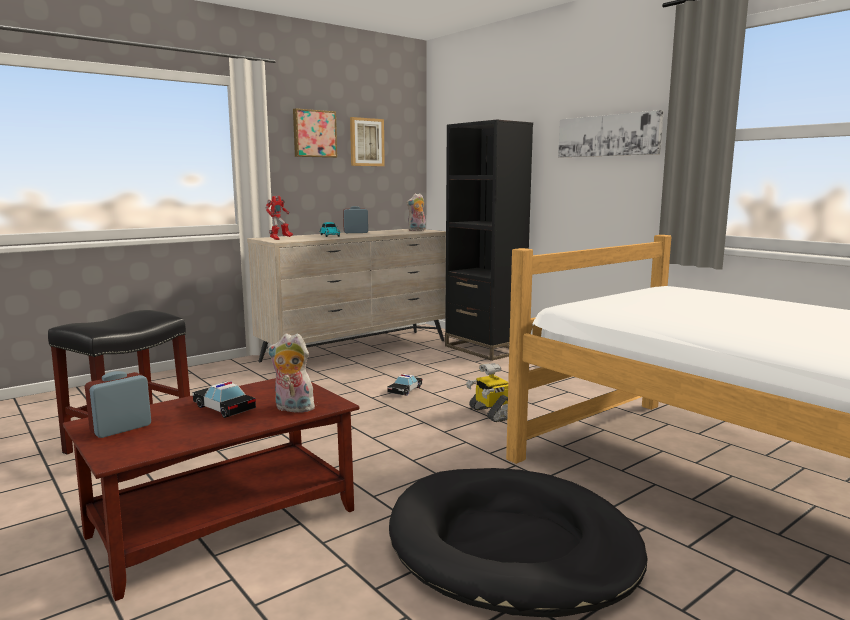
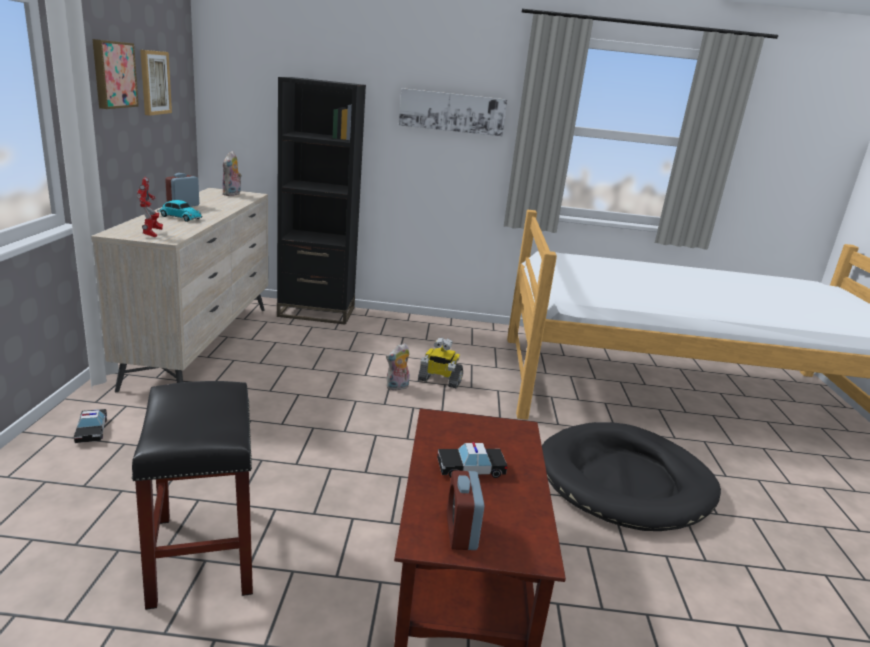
camera: 50 degrees left, 10 degrees up
plush toy [268,333,317,413] -> plush toy moved to [386,343,410,391]
toy car [387,374,422,396] -> toy car moved to [74,409,107,443]

